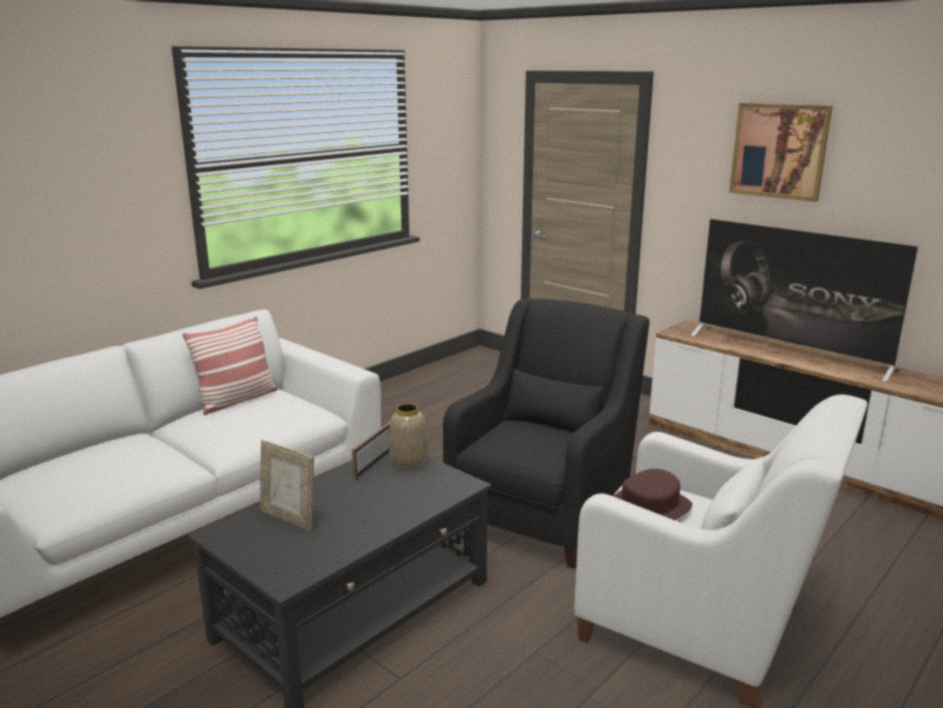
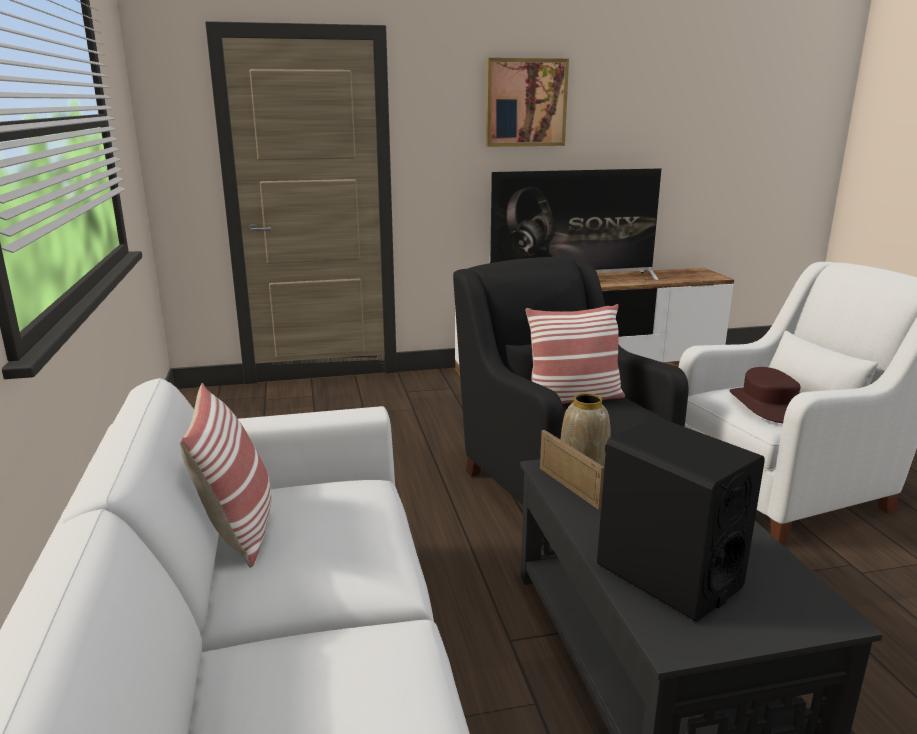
camera: 55 degrees left, 0 degrees up
picture frame [260,440,314,531] -> black speaker [597,417,765,622]
none -> pillow [525,304,625,404]

